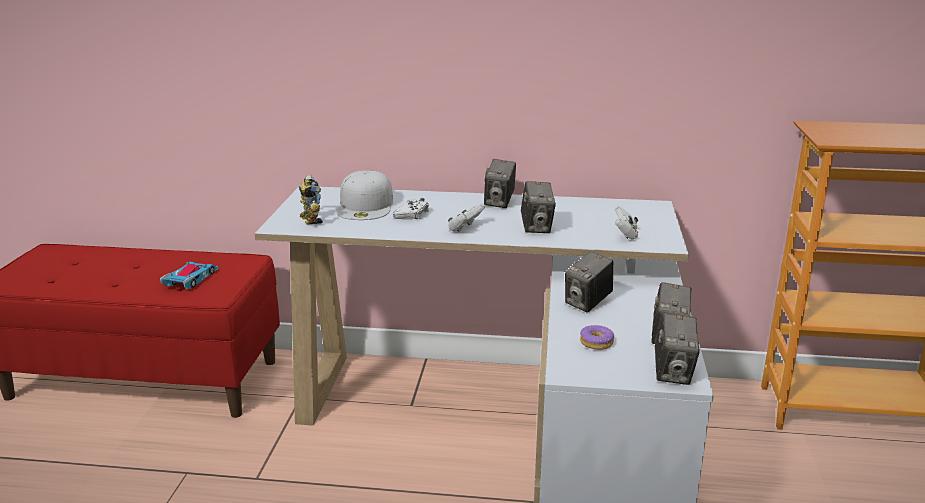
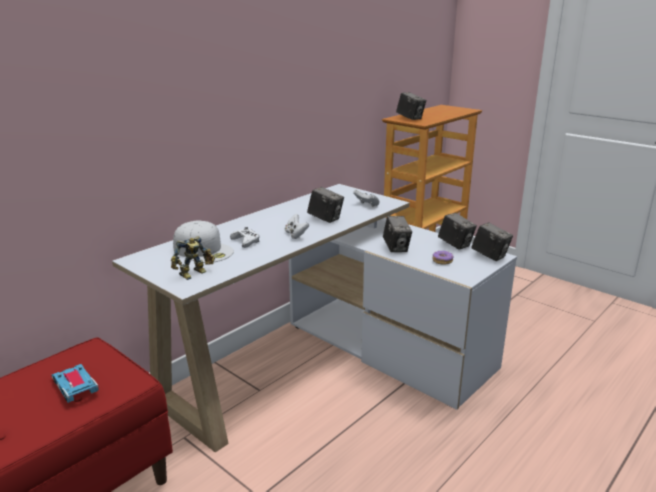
camera: 55 degrees left, 0 degrees up
toy robot [299,175,323,225] -> toy robot turned 60 degrees counterclockwise [171,236,215,280]
camera [484,159,516,208] -> camera moved to [396,92,426,120]

